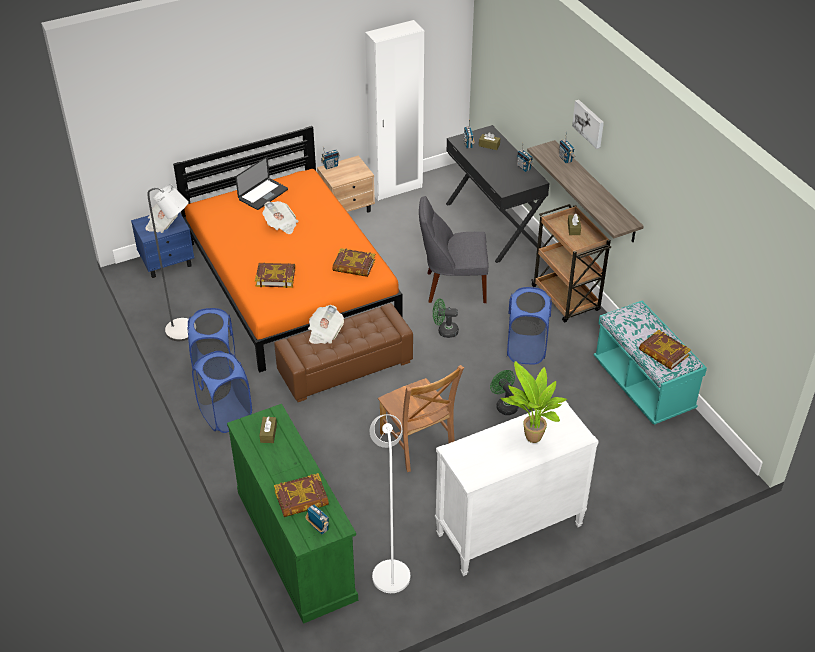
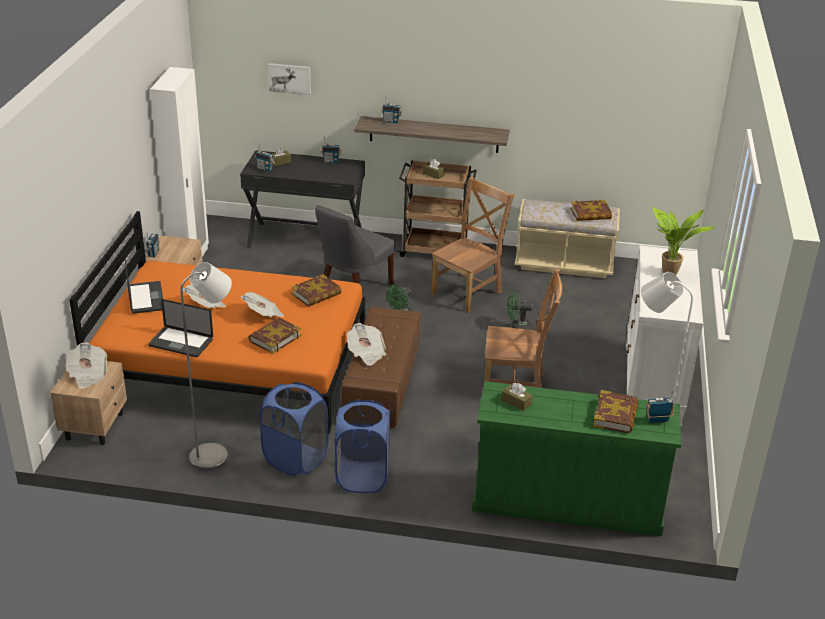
camera: 55 degrees left, 10 degrees down
blue nightstand [131,213,194,278] -> beige nightstand [50,361,127,445]
blue laundry basket [507,287,552,364] -> brown chair [431,177,514,312]
picture [572,100,604,149] -> picture moved to [268,63,311,95]
turquoise bench [594,301,707,425] -> beige bench [515,199,620,278]
none -> laptop [148,299,213,357]
none -> newspaper [241,292,284,318]

